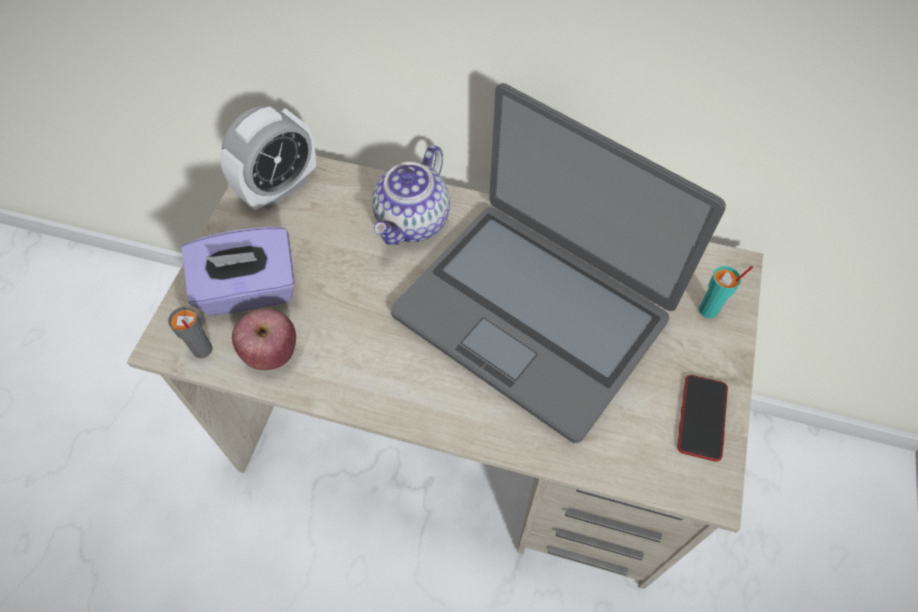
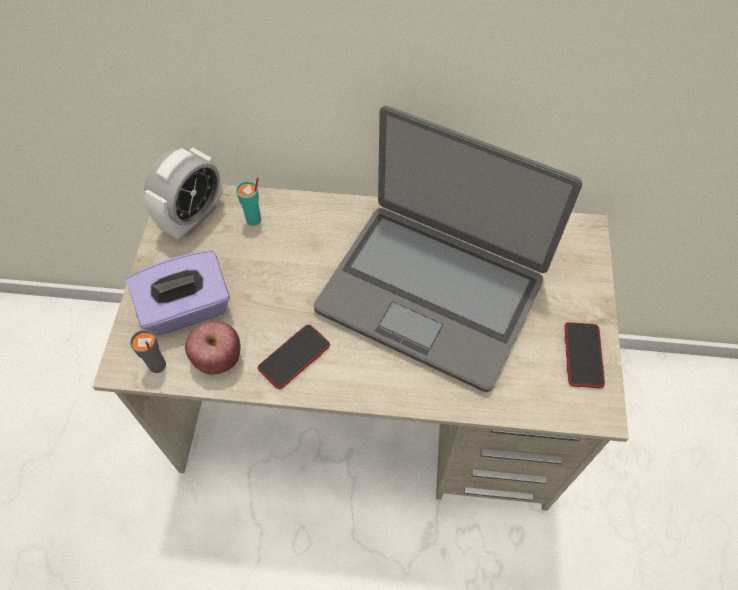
camera: 10 degrees left, 0 degrees up
teapot [372,145,450,245] -> none
turquoise cup [699,266,753,318] -> turquoise cup moved to [236,177,261,226]
none -> phone [258,325,330,389]

